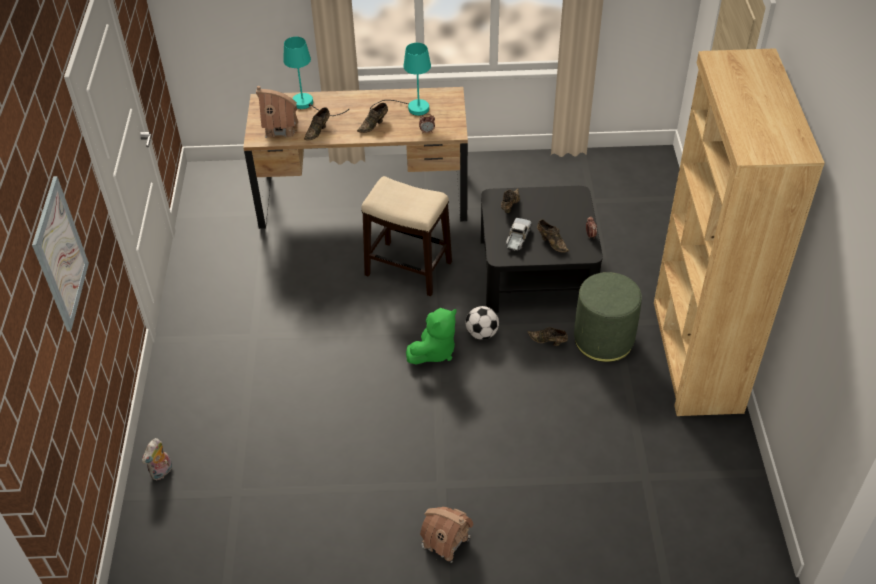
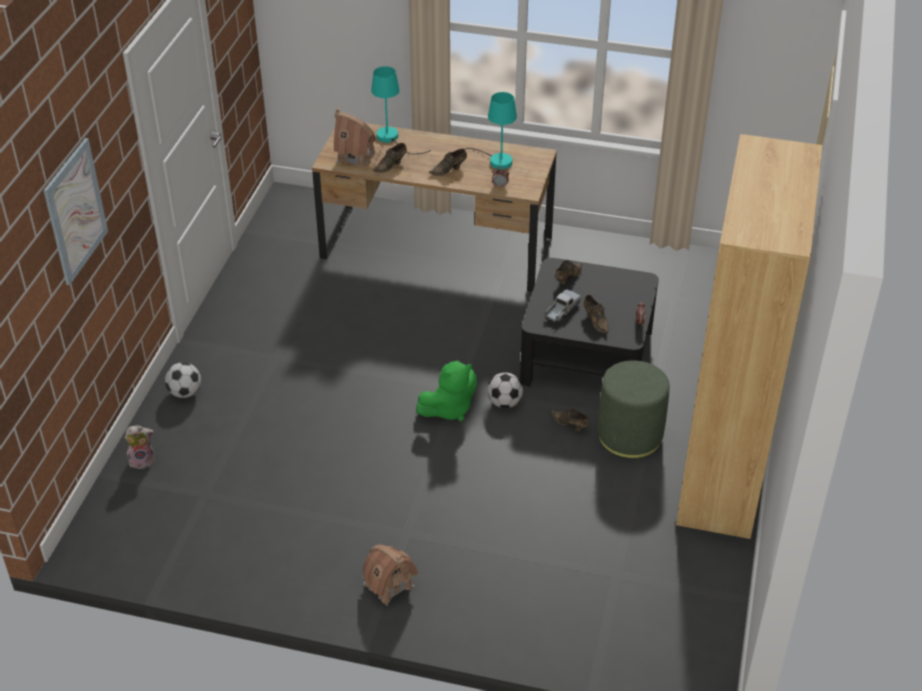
camera: 15 degrees right, 5 degrees down
plush toy [142,438,172,481] -> plush toy turned 150 degrees counterclockwise [125,425,154,469]
stool [361,176,452,296] -> none
none -> football [165,362,201,398]

